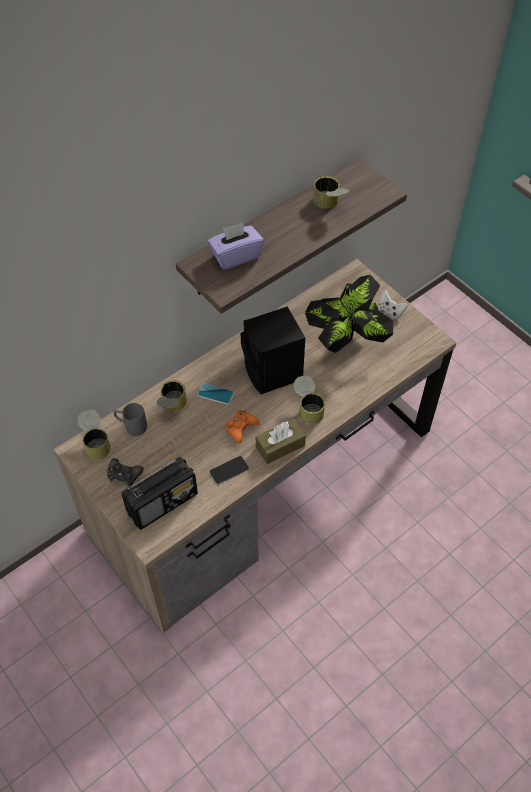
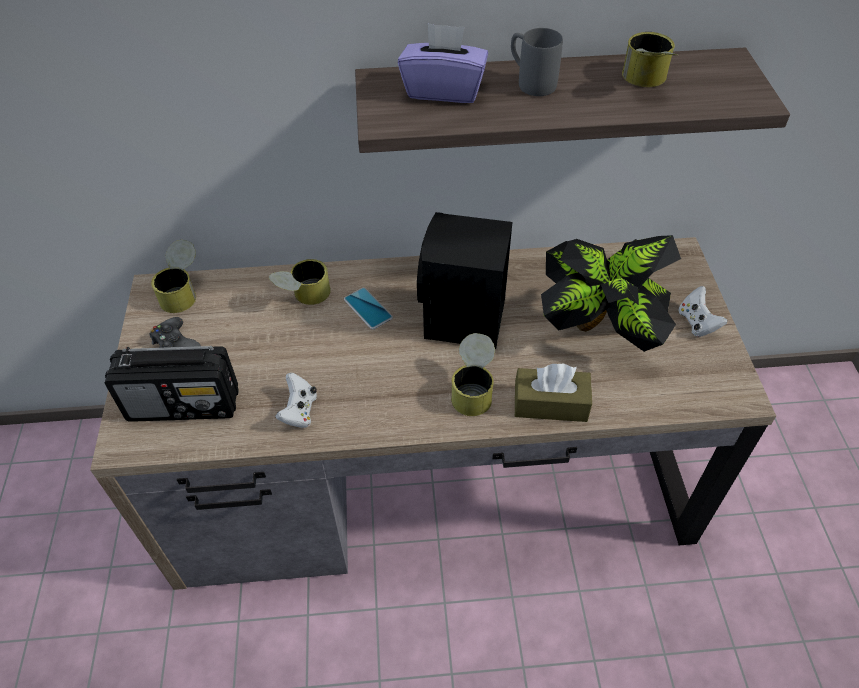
camera: 35 degrees right, 5 degrees down
grey mug [113,403,147,436] -> grey mug moved to [511,28,563,96]
phone [210,456,249,484] -> white game controller [275,373,317,428]
orange game controller [225,411,260,443] -> none
brown tissue box [256,419,306,464] -> brown tissue box moved to [515,364,592,422]

